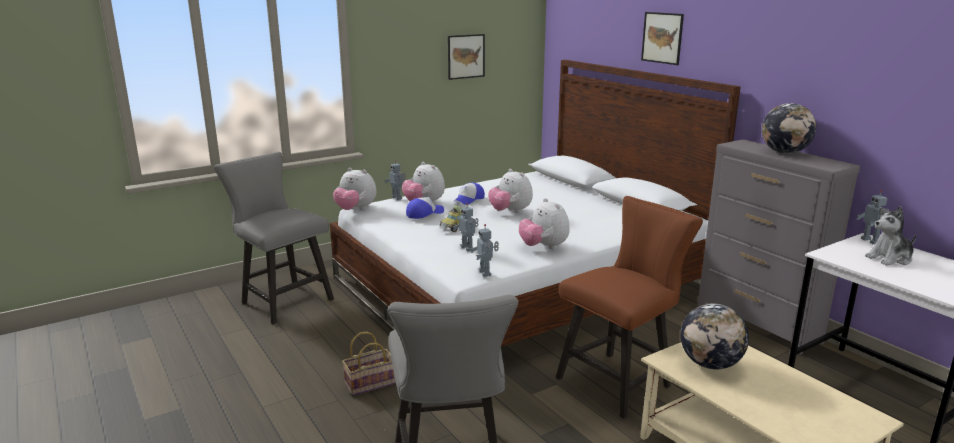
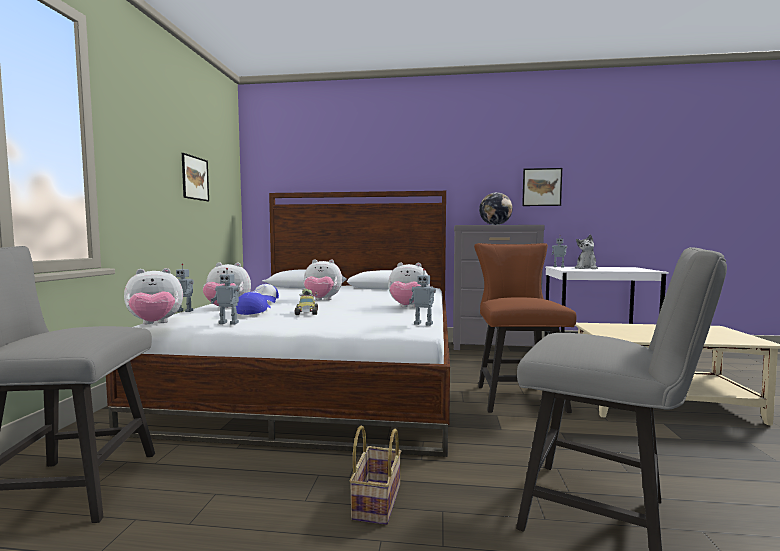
camera: 50 degrees left, 15 degrees down
toy robot [453,203,479,252] -> toy robot moved to [211,268,240,325]
picture [641,12,684,65] -> picture moved to [522,168,562,206]
globe [680,303,749,369] -> none

